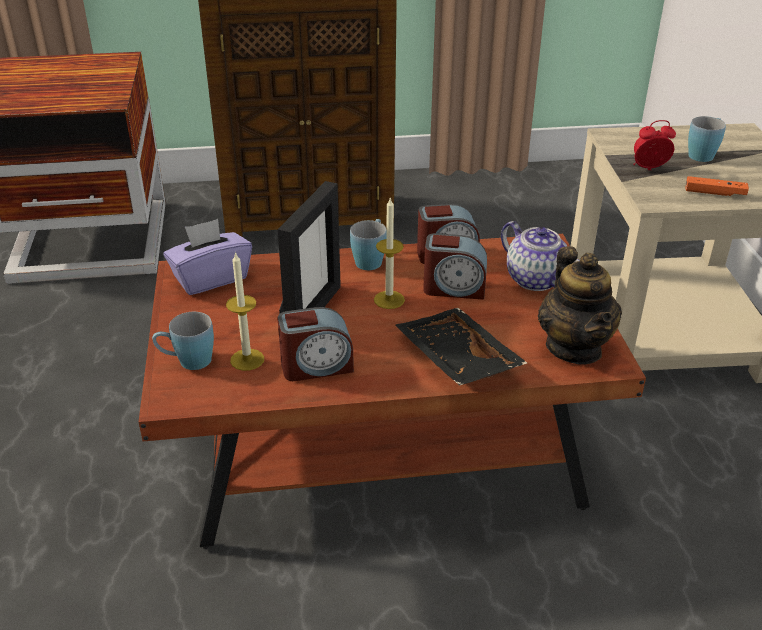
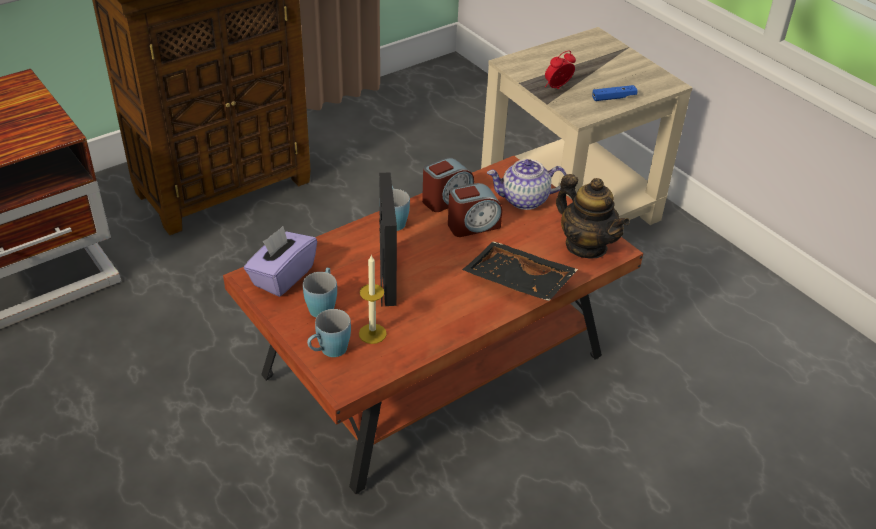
camera: 30 degrees left, 5 degrees up
alarm clock [277,307,354,381] -> none
candle [374,198,405,309] -> none
teapot [501,221,579,291] -> teapot turned 150 degrees clockwise [487,159,567,210]
orange game controller [685,176,749,196] -> blue game controller [592,85,638,101]
blue mug [688,116,726,162] -> blue mug moved to [303,268,337,317]

